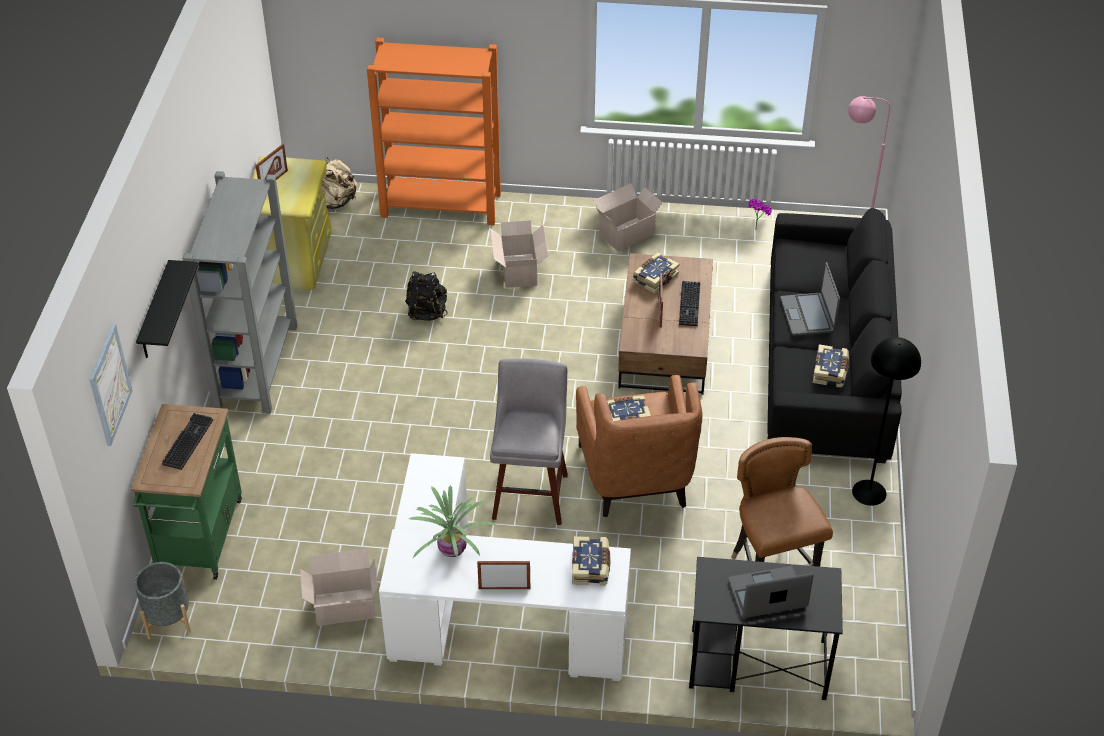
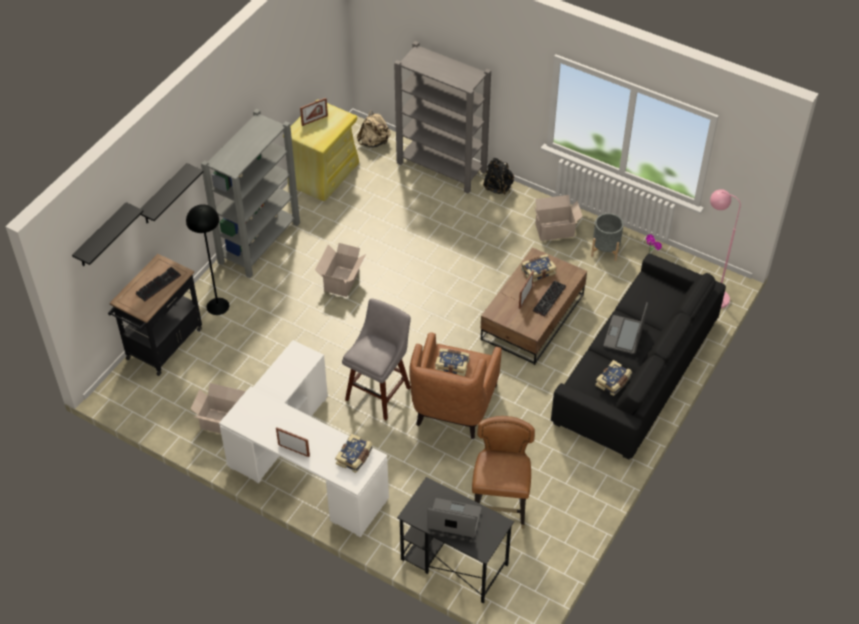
camera: 25 degrees right, 5 degrees up
picture [89,324,133,446] -> black shelf [72,202,143,266]
green cart [130,404,242,580] -> black cart [108,254,202,376]
grey planter [134,562,191,639] -> grey planter moved to [591,213,624,261]
orange bookcase [367,38,501,225] -> grey bookcase [394,41,491,193]
black backpack [405,271,447,321] -> black backpack moved to [483,158,514,195]
potted plant [409,485,495,558] -> none
cardboard box [490,221,548,288] -> cardboard box moved to [315,243,366,297]
black floor lamp [852,337,921,506] -> black floor lamp moved to [186,204,229,315]

